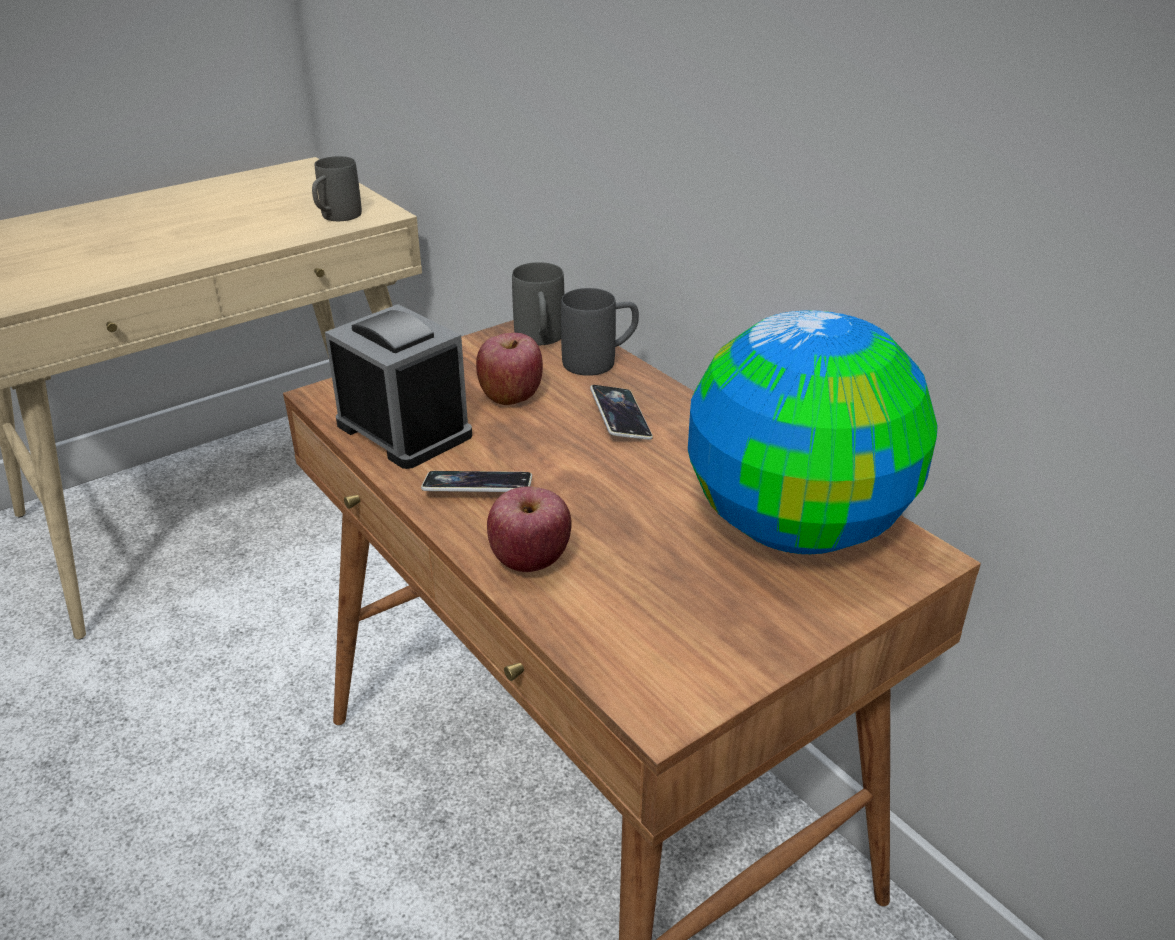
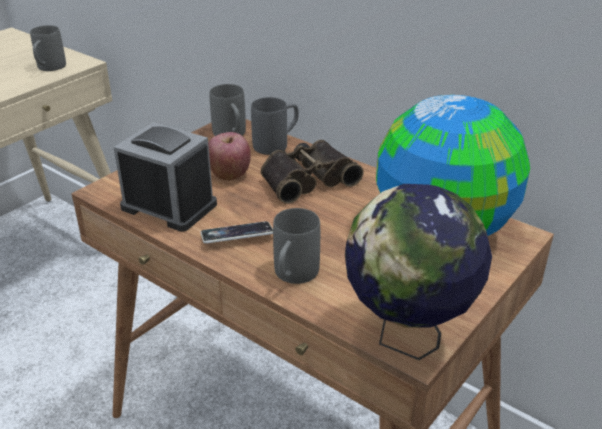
camera: 15 degrees left, 0 degrees up
apple [487,486,572,572] -> grey mug [273,208,320,284]
phone [590,385,653,440] -> binoculars [261,140,363,204]
none -> globe [345,184,492,360]

